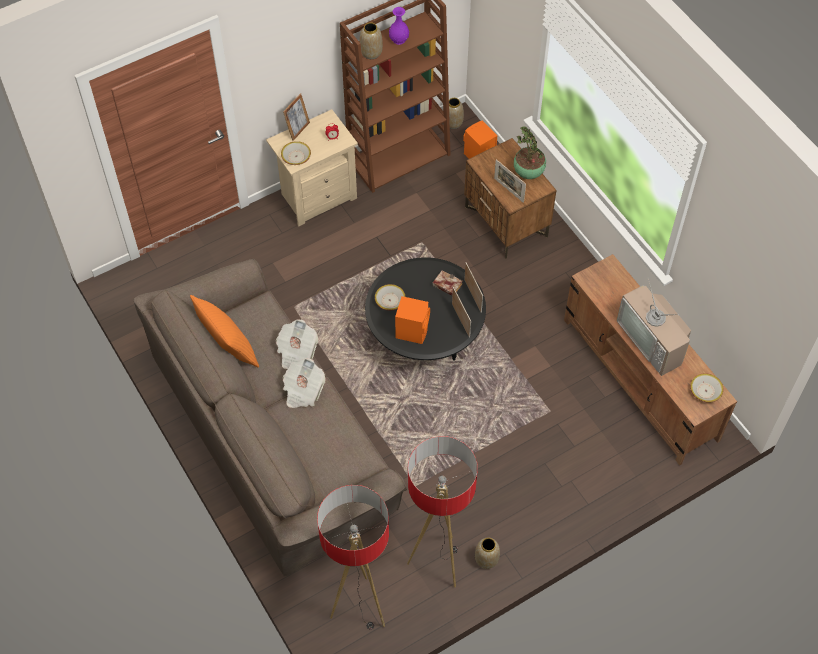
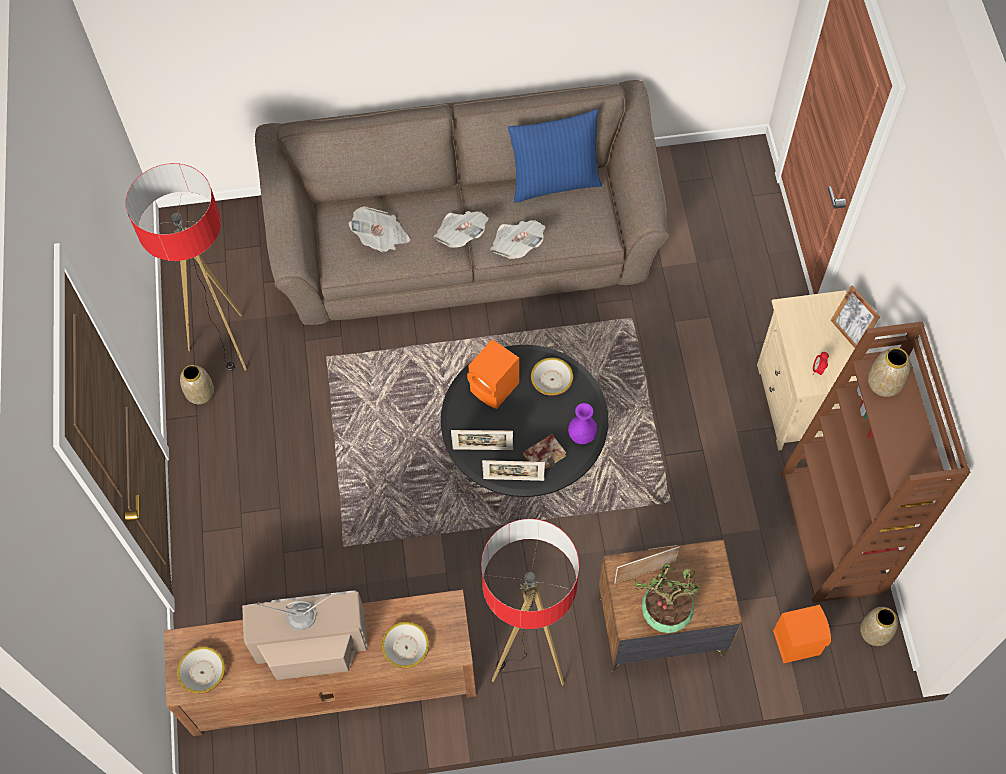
camera: 115 degrees right, 5 degrees up
orange pillow [190,295,259,368] -> blue pillow [508,109,602,203]
bowl [281,141,311,165] -> bowl moved to [381,622,429,668]
floor lamp [317,485,389,630] -> floor lamp moved to [481,519,579,686]
purple vase [389,7,409,45] -> purple vase moved to [568,403,597,444]
none -> newspaper [348,206,410,252]

